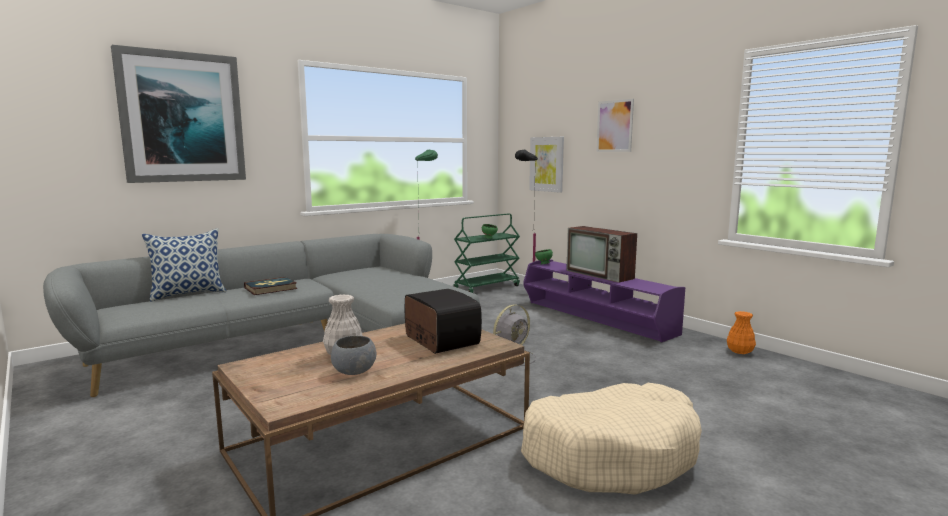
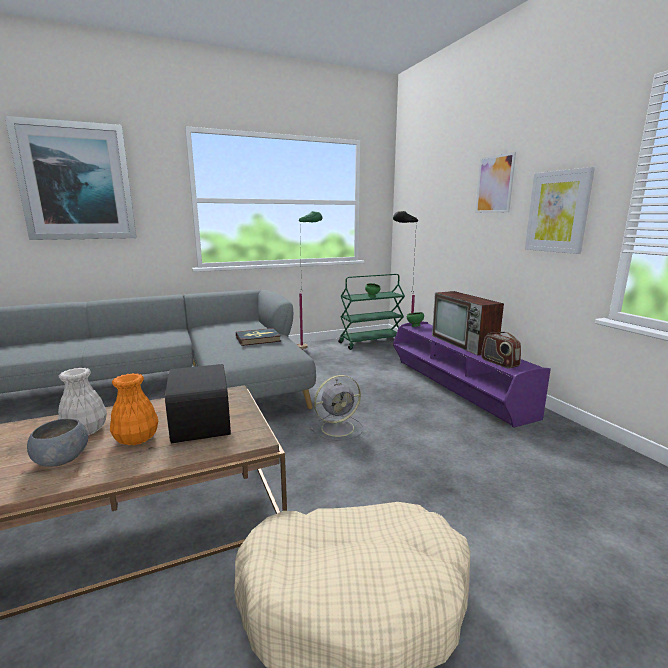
camera: 15 degrees right, 5 degrees up
pillow [142,228,226,302] -> none
book [244,277,298,295] -> book moved to [236,328,281,346]
picture [529,137,564,193] -> picture moved to [525,167,595,254]
orange vase [727,311,756,354] -> orange vase moved to [110,373,159,445]
none -> radio [481,332,521,369]

